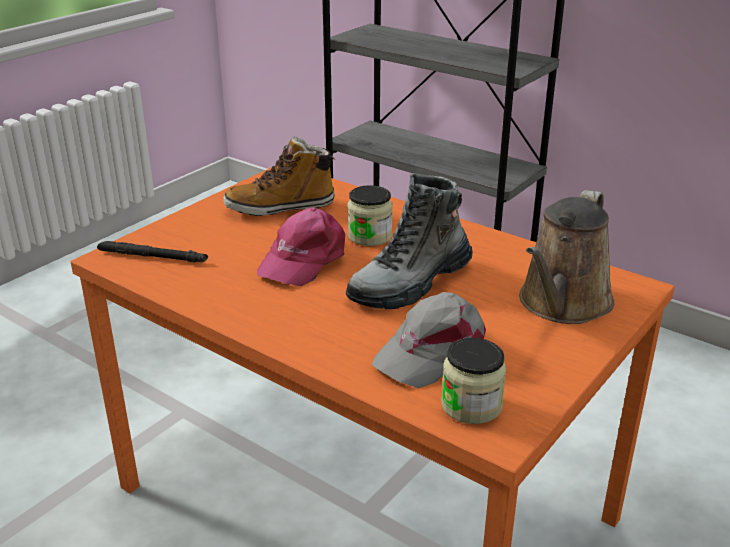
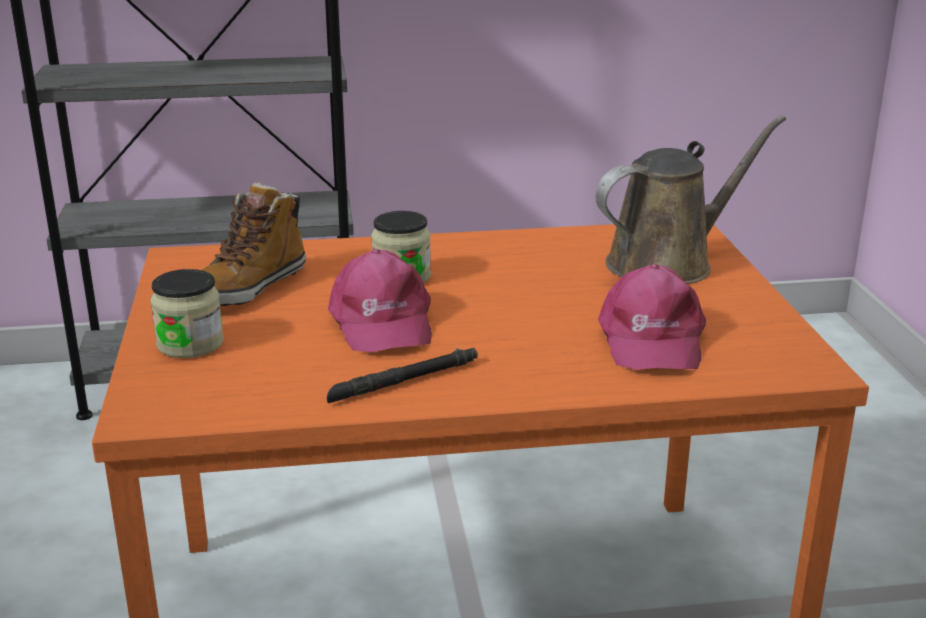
camera: 45 degrees left, 5 degrees down
black flashlight [97,241,208,262] -> black flashlight moved to [327,348,478,403]
boot [346,173,473,309] -> none
grey cap [372,292,486,388] -> pink cap [598,264,706,370]
jar [441,338,506,424] -> jar moved to [151,269,223,358]
brown watering can [519,190,614,324] -> brown watering can turned 105 degrees counterclockwise [595,115,786,284]

